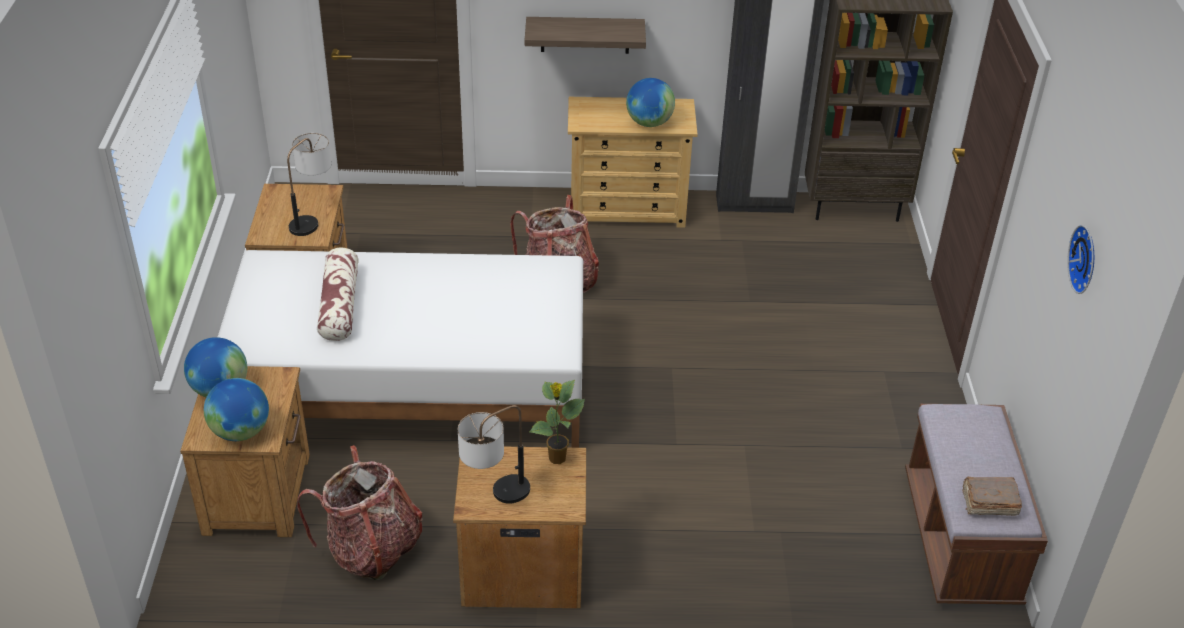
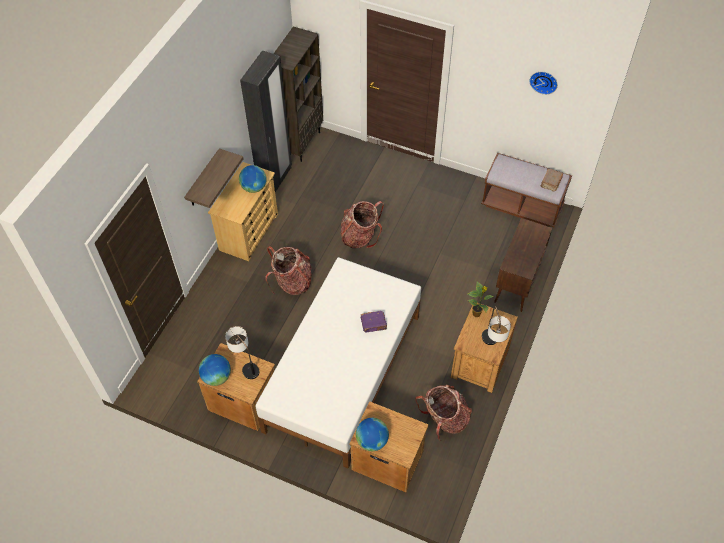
camera: 65 degrees left, 15 degrees up
globe [204,378,269,441] -> globe moved to [199,354,231,386]
pillow [317,247,359,341] -> none
none -> backpack [341,201,384,248]
none -> purple book [360,311,387,333]
none -> brown cabinet [494,218,552,312]

